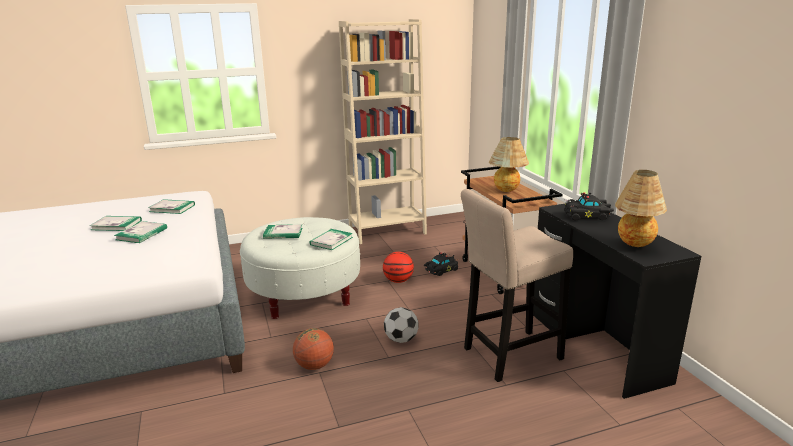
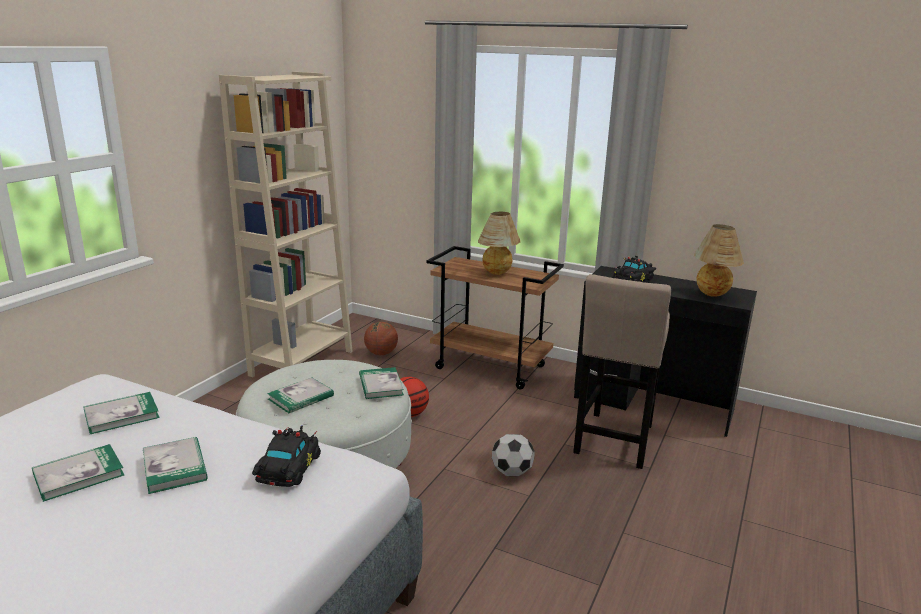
camera: 45 degrees left, 0 degrees up
basketball [293,328,334,370] -> basketball moved to [364,322,398,355]
black toy car [424,252,458,276] -> black toy car moved to [252,425,321,487]

